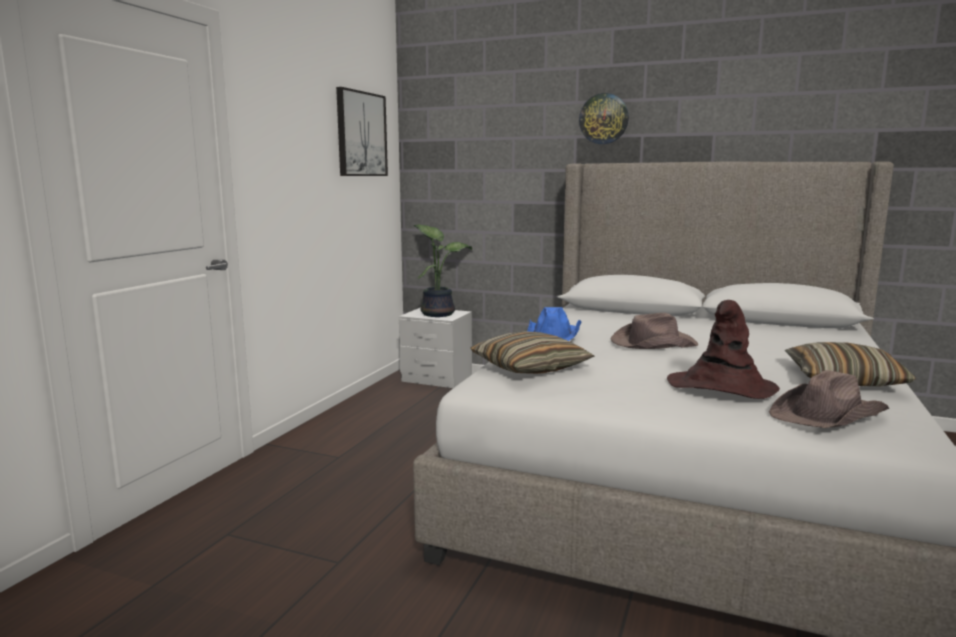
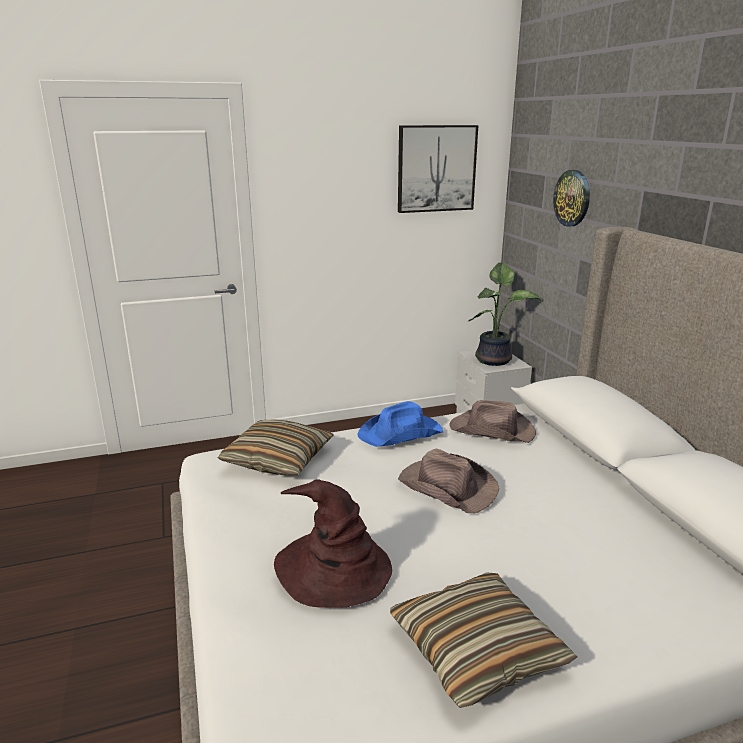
camera: 50 degrees right, 10 degrees up
wall clock [579,93,629,144] -> wall clock moved to [553,170,590,227]
brown hat [769,370,889,428] -> brown hat moved to [450,400,536,443]

